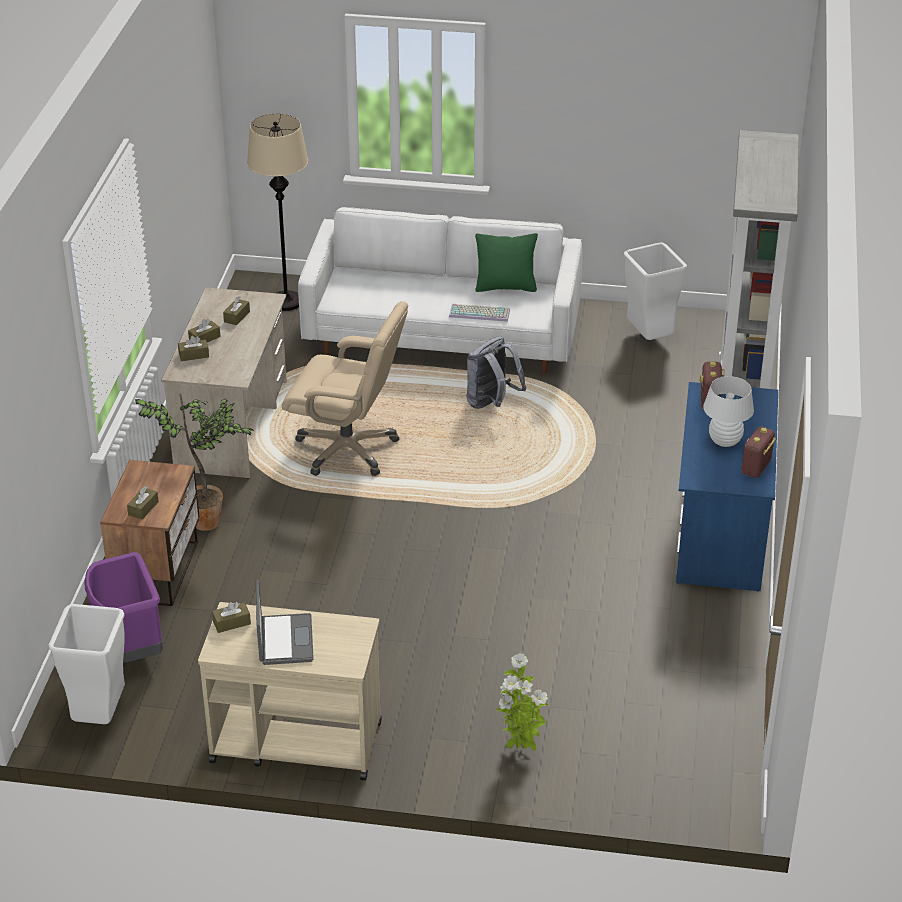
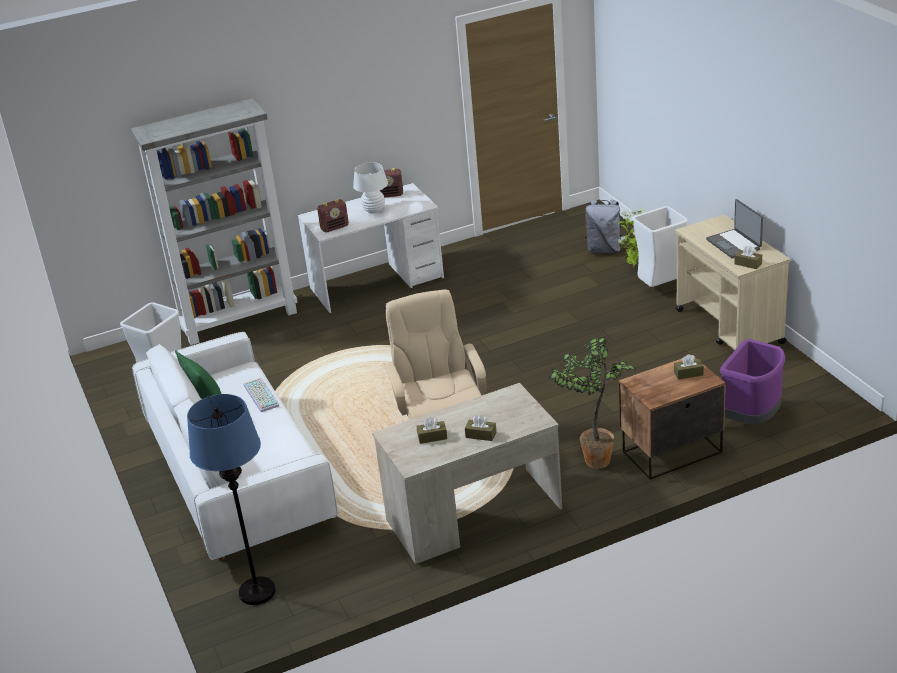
camera: 120 degrees left, 5 degrees down
white trash can [48,604,125,724] -> white trash can moved to [632,206,688,287]
brown tissue box [178,336,209,361] -> none
beige floor lamp [247,113,308,311] -> blue floor lamp [187,394,276,605]
laptop [256,579,314,665] -> laptop turned 75 degrees counterclockwise [706,199,763,258]
grey backpack [467,336,527,409] -> grey backpack moved to [585,200,623,253]
blue desk [676,382,778,591] -> white desk [298,183,444,313]

